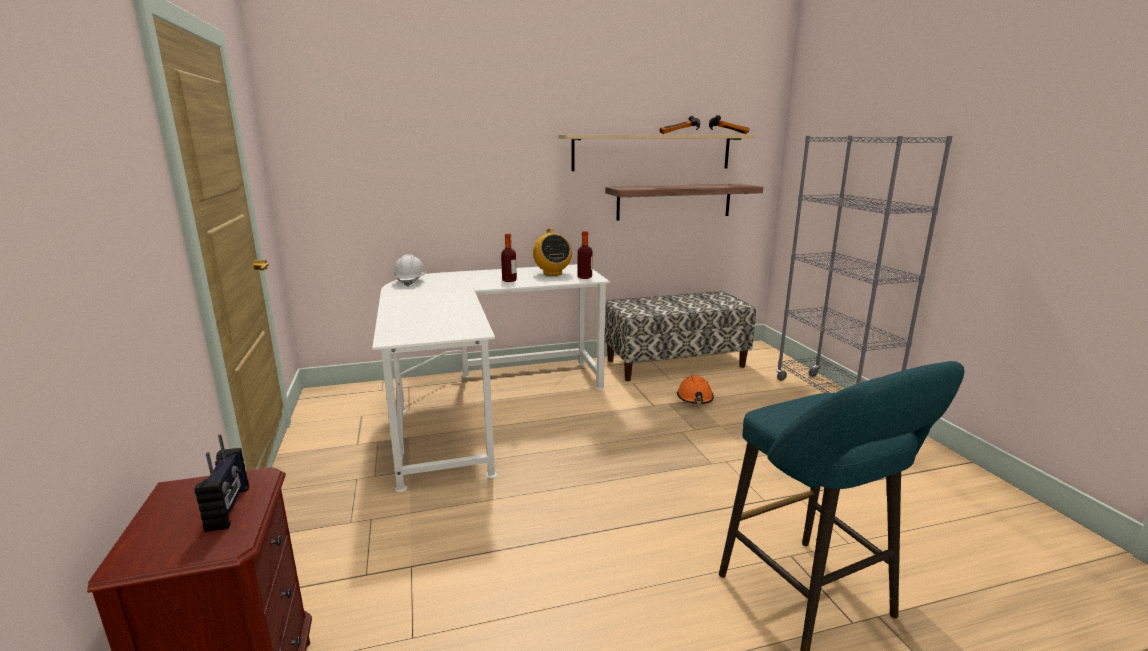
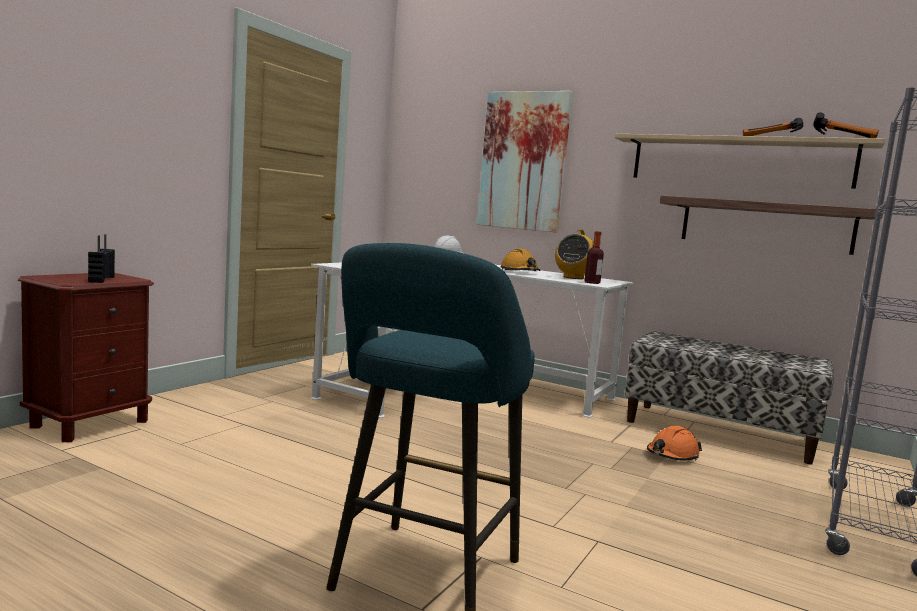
camera: 45 degrees right, 10 degrees down
radio [195,434,249,532] -> radio turned 135 degrees clockwise [88,234,115,283]
bottle [501,233,517,282] -> orange hard hat [501,249,540,271]
none -> picture [477,91,573,233]

